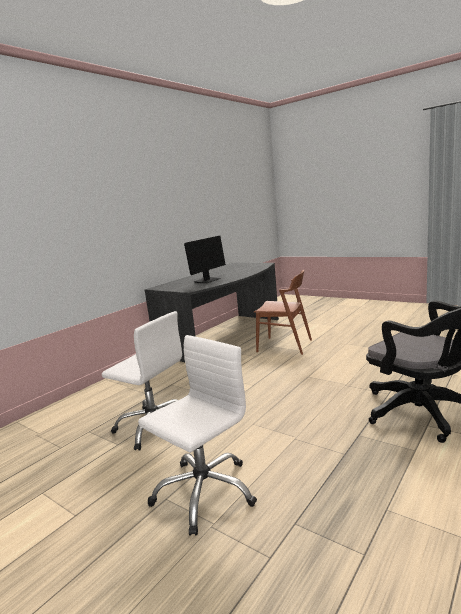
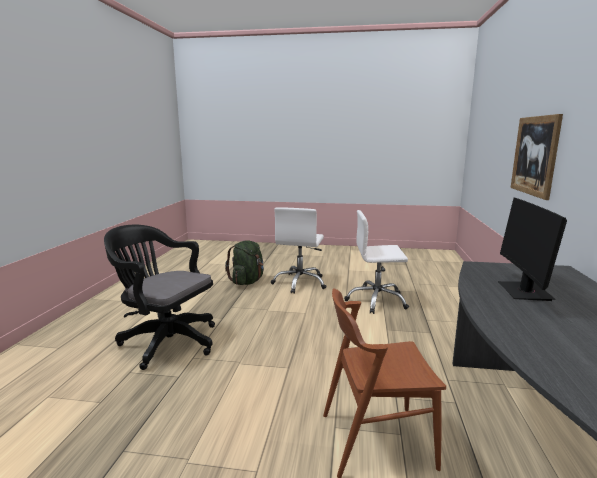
camera: 150 degrees right, 0 degrees up
none -> green backpack [225,240,264,285]
none -> picture [511,114,563,200]

